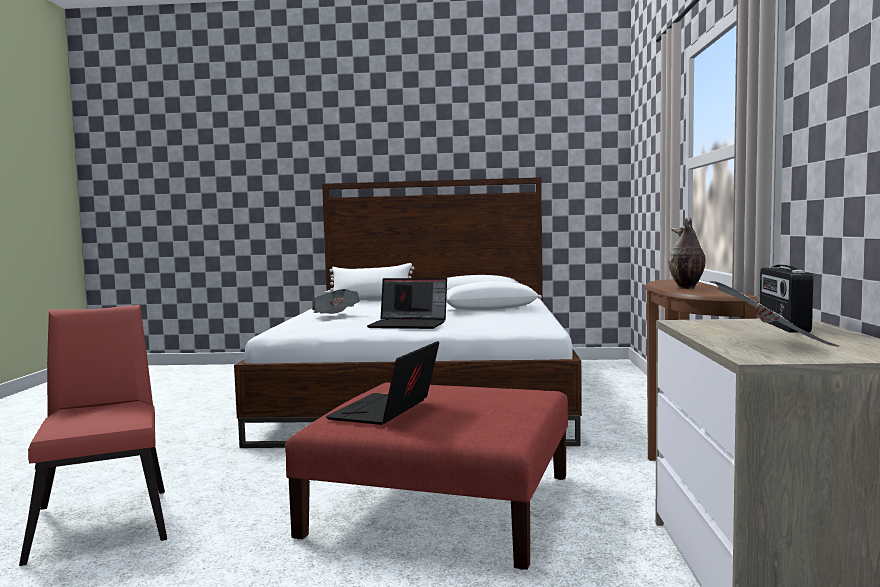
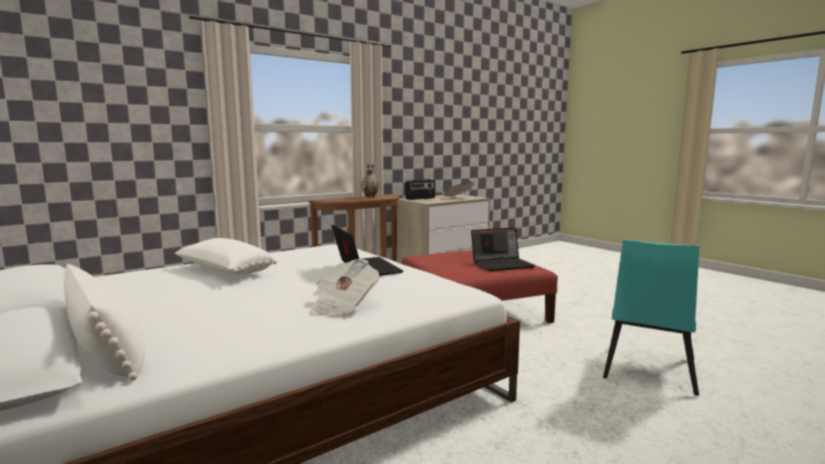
camera: 130 degrees left, 5 degrees up
red chair [19,305,167,566] -> turquoise chair [603,239,700,396]

